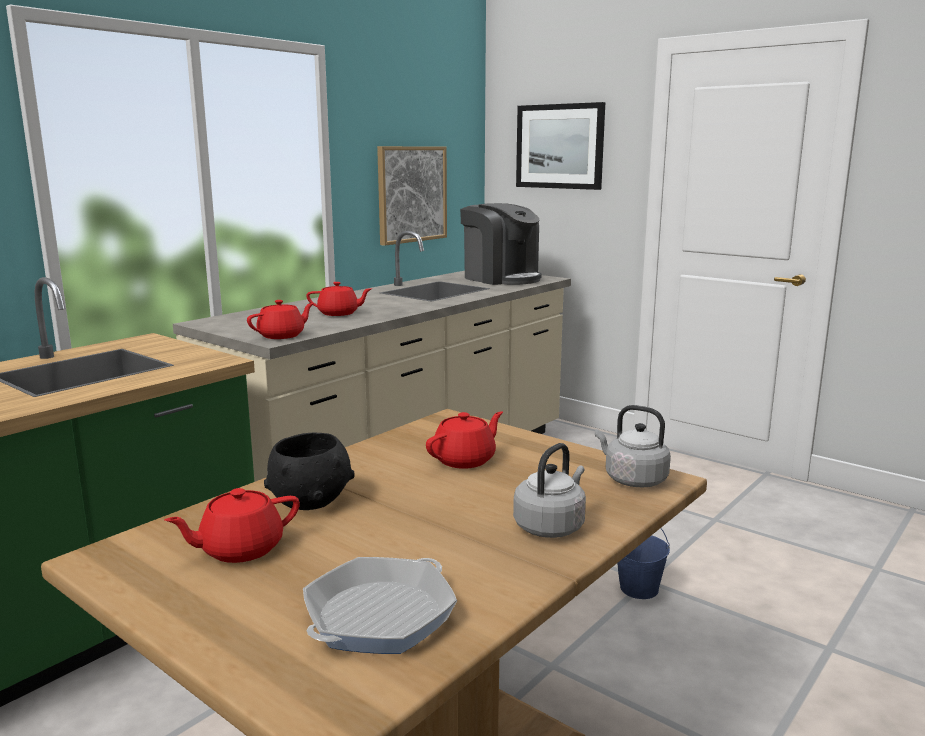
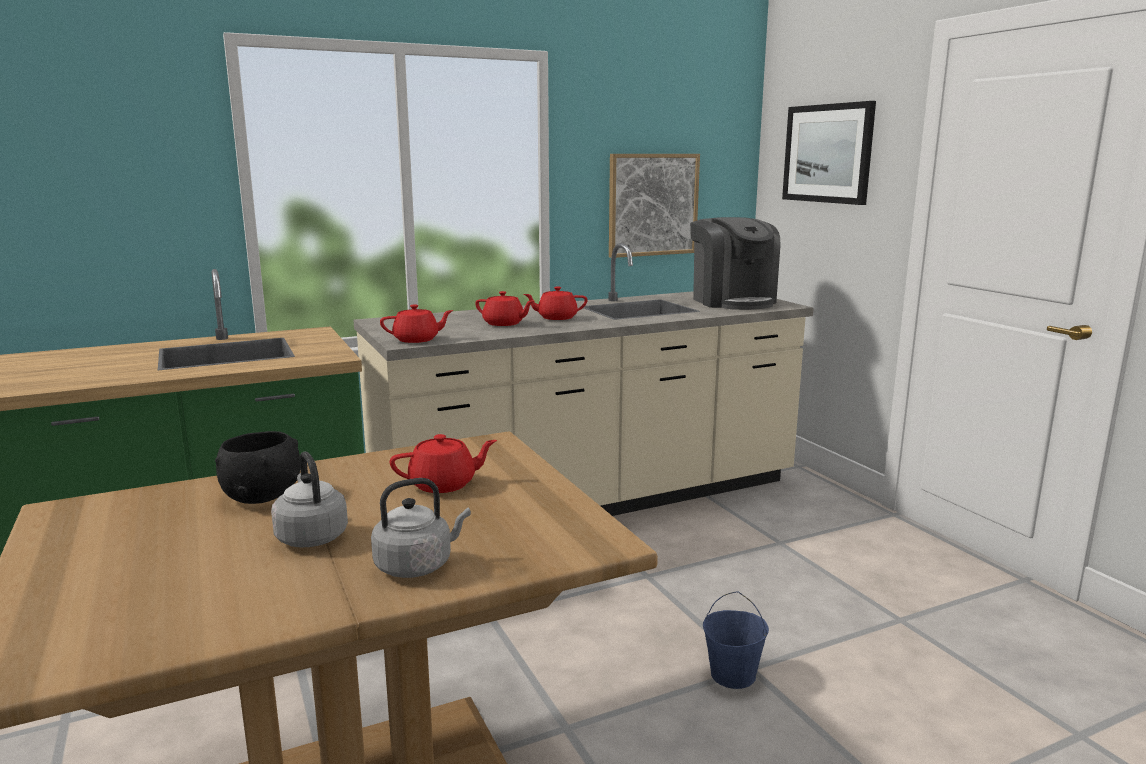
camera: 25 degrees right, 0 degrees up
red teapot [165,488,300,563] -> red teapot moved to [524,287,588,320]
frying pan [303,557,457,654] -> none
grey kettle [595,405,671,487] -> grey kettle moved to [271,452,348,547]

